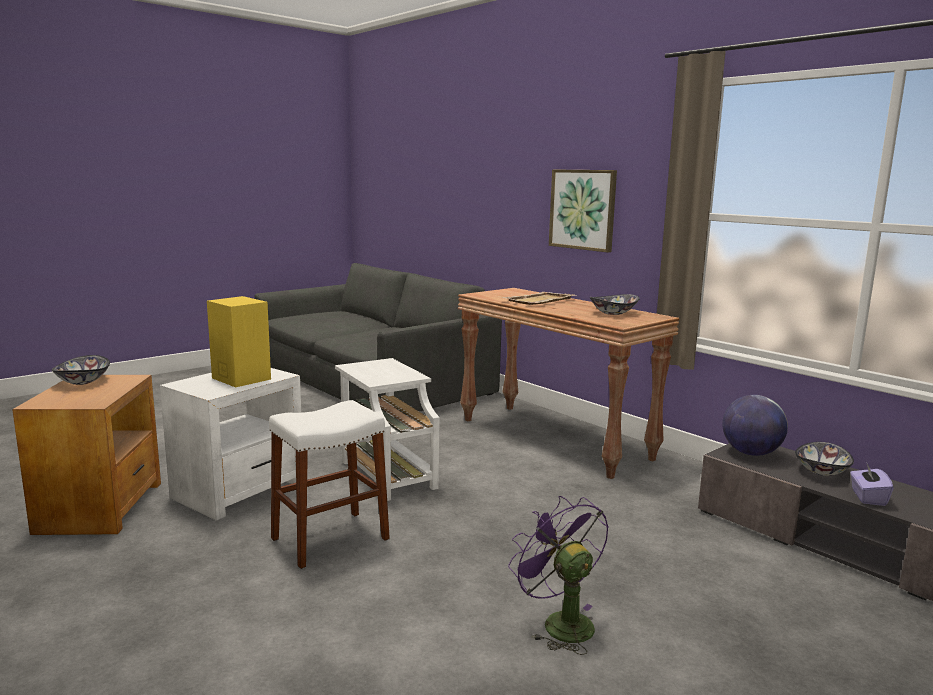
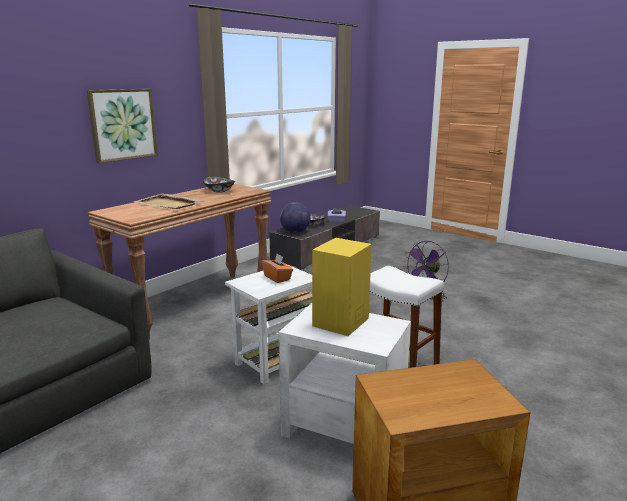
camera: 100 degrees left, 5 degrees up
bowl [52,355,110,385] -> none
none -> orange tissue box [262,254,293,283]

